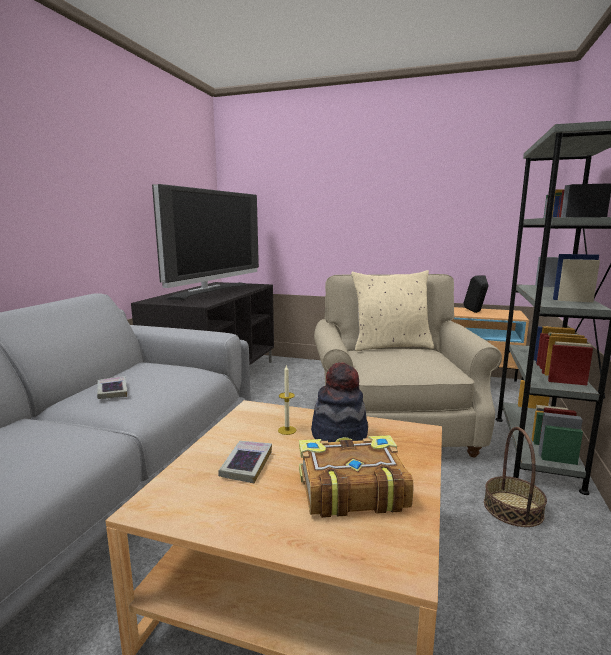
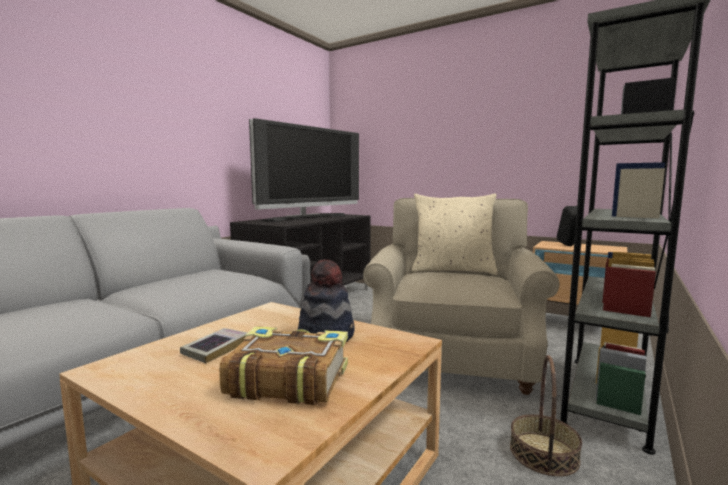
camera: 15 degrees right, 5 degrees down
book [97,376,127,399] -> none
candle [278,364,296,435] -> none

